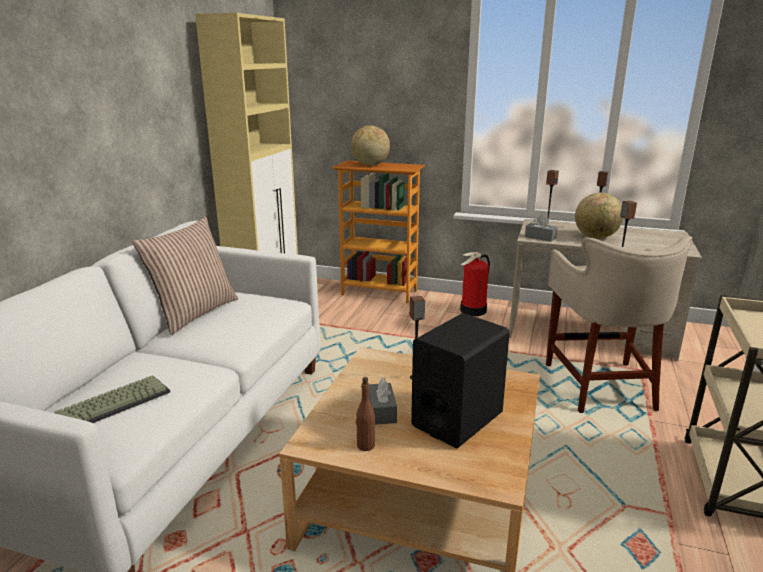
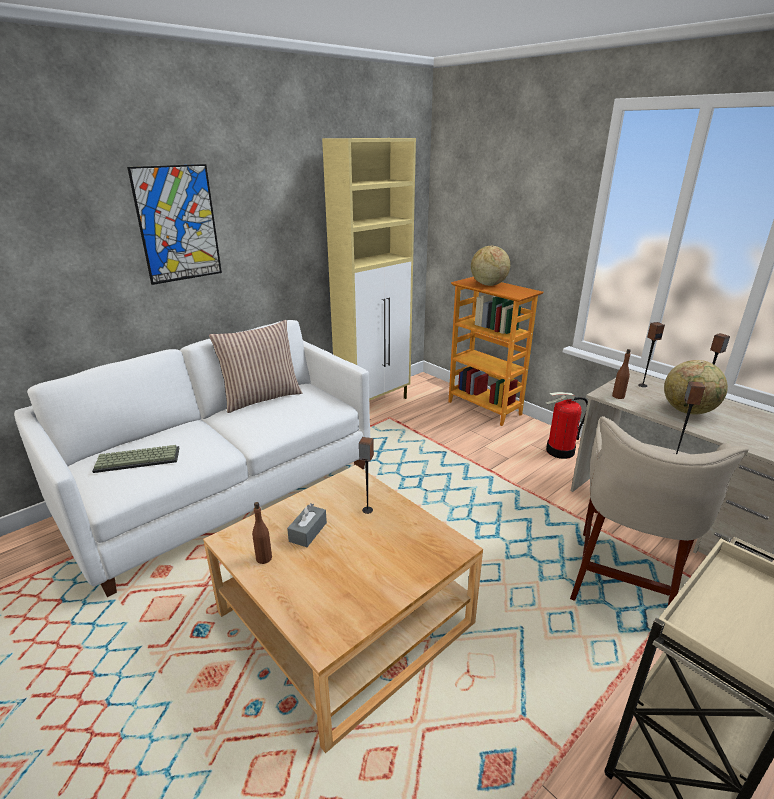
camera: 30 degrees right, 5 degrees up
black speaker [411,313,510,448] -> none
grey tissue box [525,215,558,242] -> brown bottle [612,349,631,399]
none -> picture [127,164,222,285]

